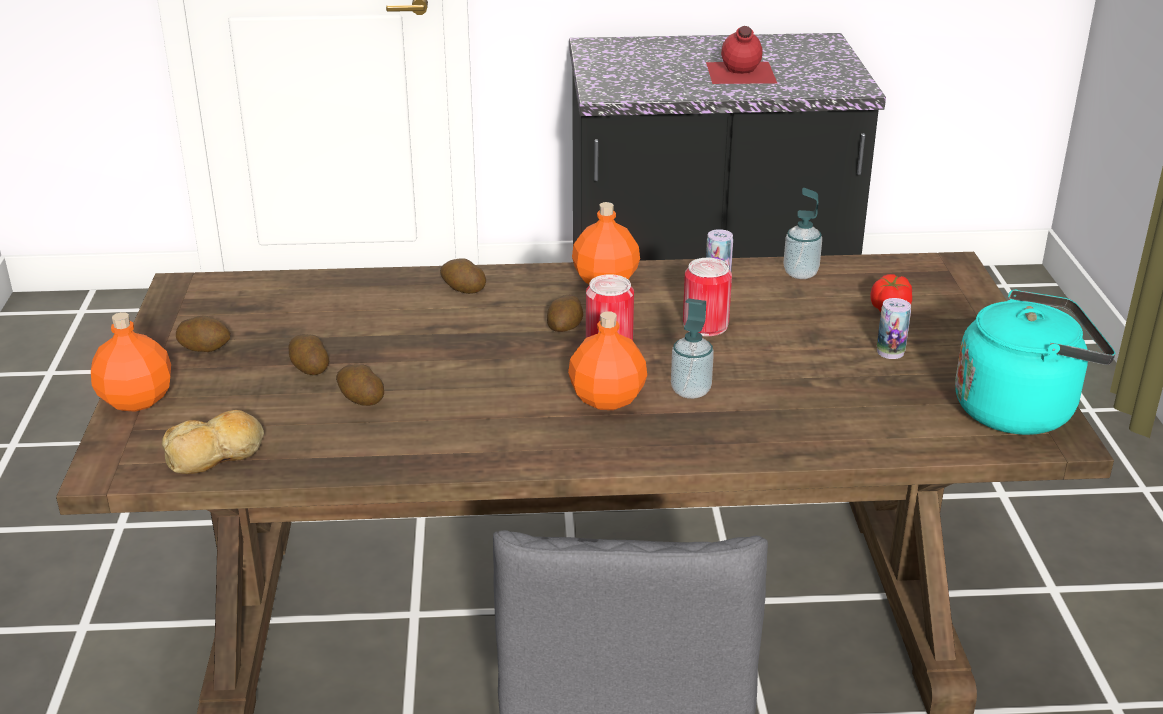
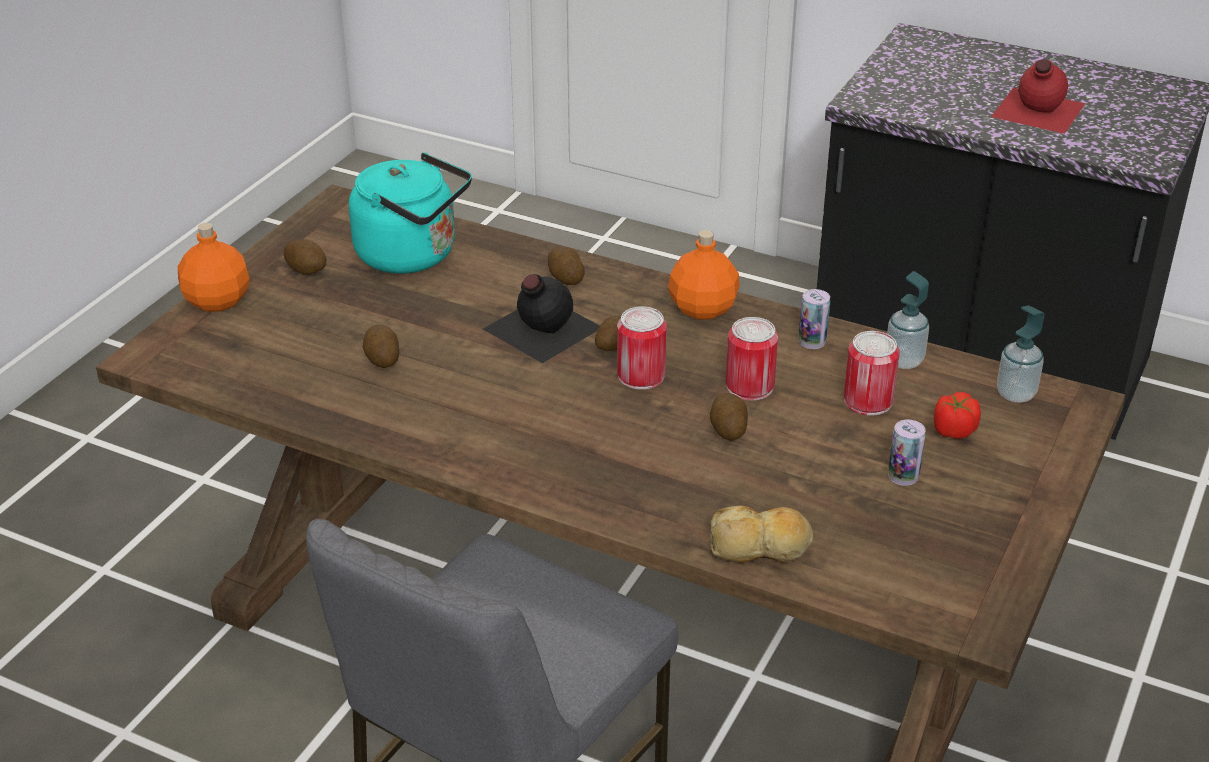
camera: 30 degrees right, 5 degrees up
bread [162,410,264,474] -> bread moved to [710,506,813,563]
potato [288,334,329,375] -> potato moved to [710,393,748,440]
orange bottle [568,311,647,410] -> none
soap dispenser [671,298,714,399] -> soap dispenser moved to [997,305,1044,403]
turquoise kettle [955,290,1116,435] -> turquoise kettle moved to [349,153,472,274]
none -> black bottle [483,274,600,363]
none -> can [844,331,900,416]

